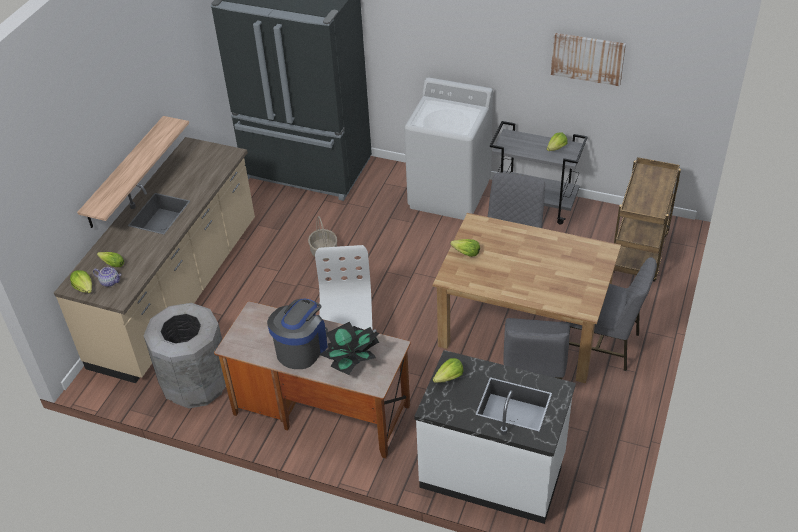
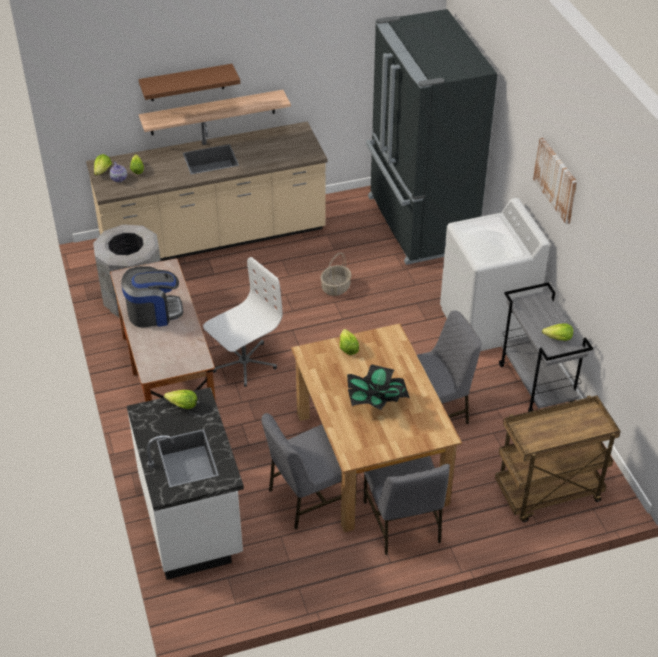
camera: 50 degrees right, 0 degrees up
potted plant [320,322,379,375] -> potted plant moved to [347,364,410,410]
picture [551,33,626,86] -> picture moved to [533,137,577,224]
none -> brown shelf [139,64,240,101]

